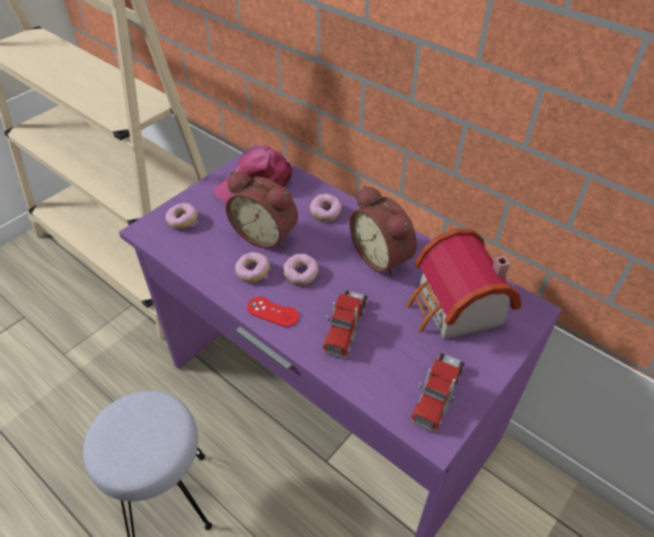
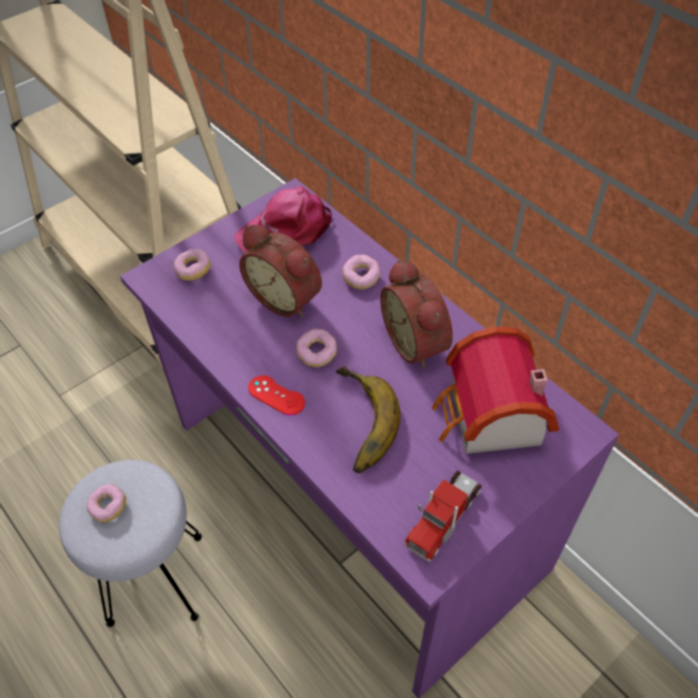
camera: 10 degrees right, 5 degrees up
donut [235,252,270,282] -> donut moved to [87,484,126,522]
toy truck [323,290,368,358] -> banana [336,366,400,473]

